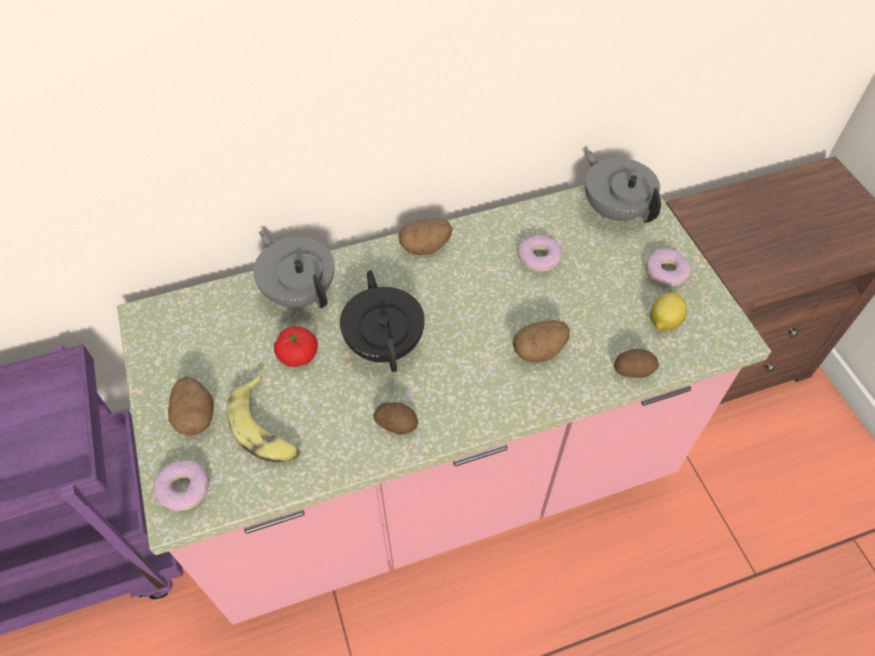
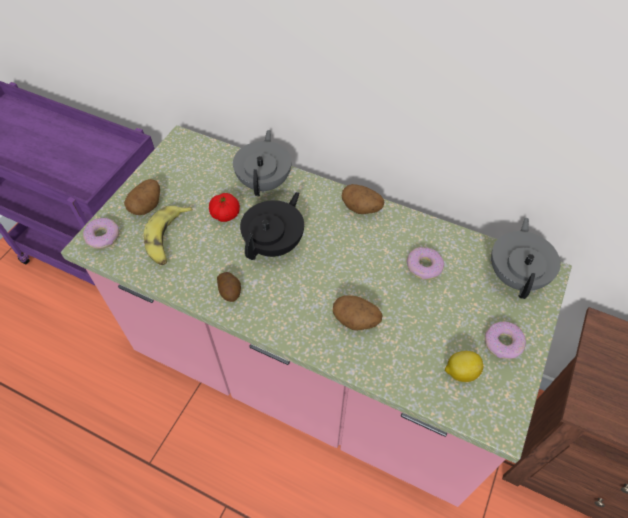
camera: 45 degrees right, 0 degrees up
potato [614,349,659,378] -> none

